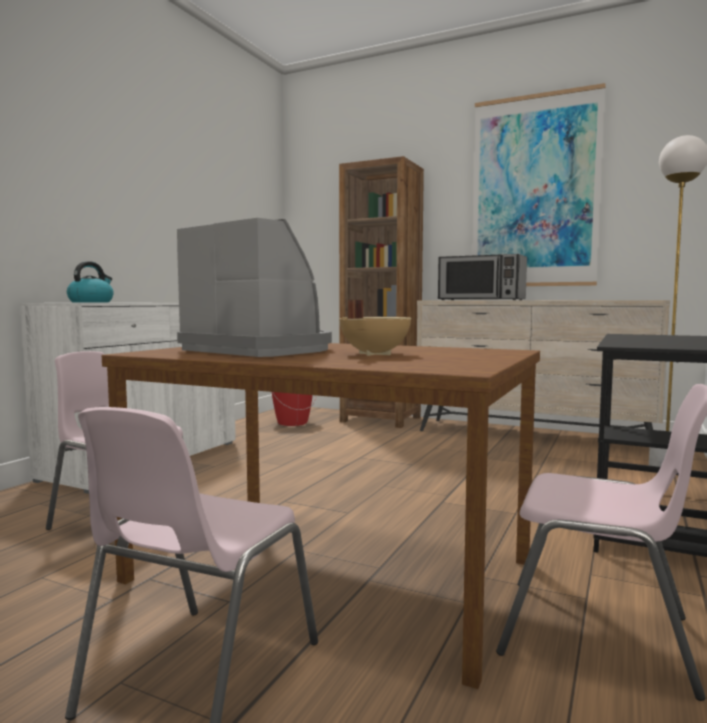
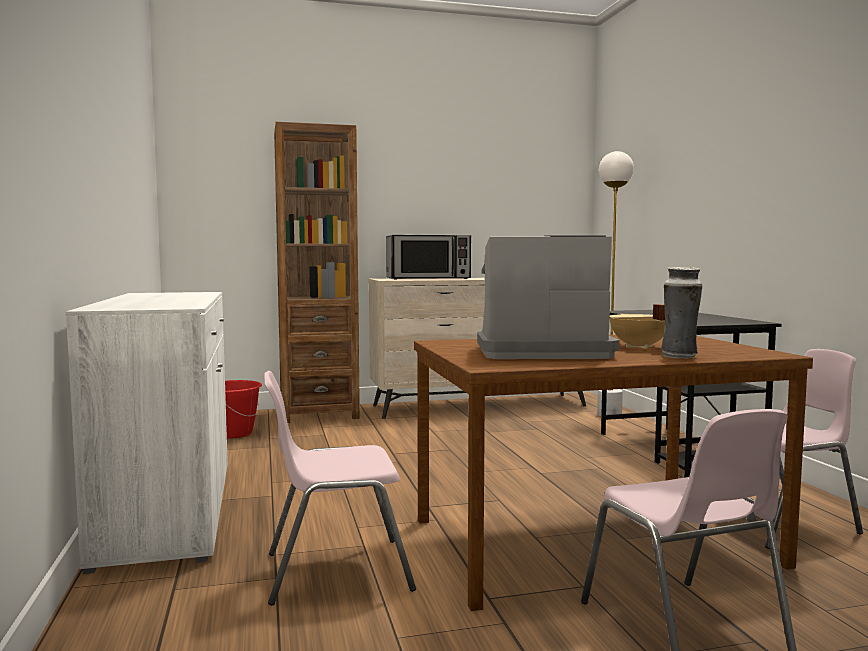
camera: 40 degrees left, 0 degrees up
kettle [67,261,114,302] -> none
picture [472,83,605,286] -> none
none -> vase [661,267,702,359]

